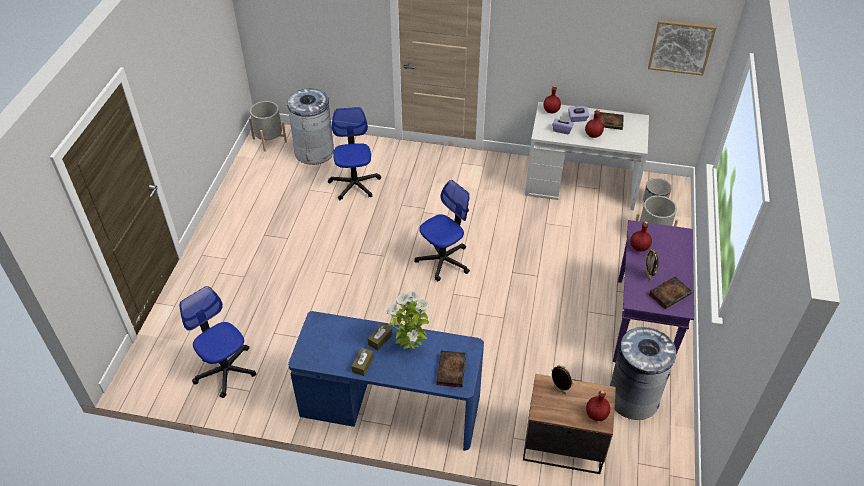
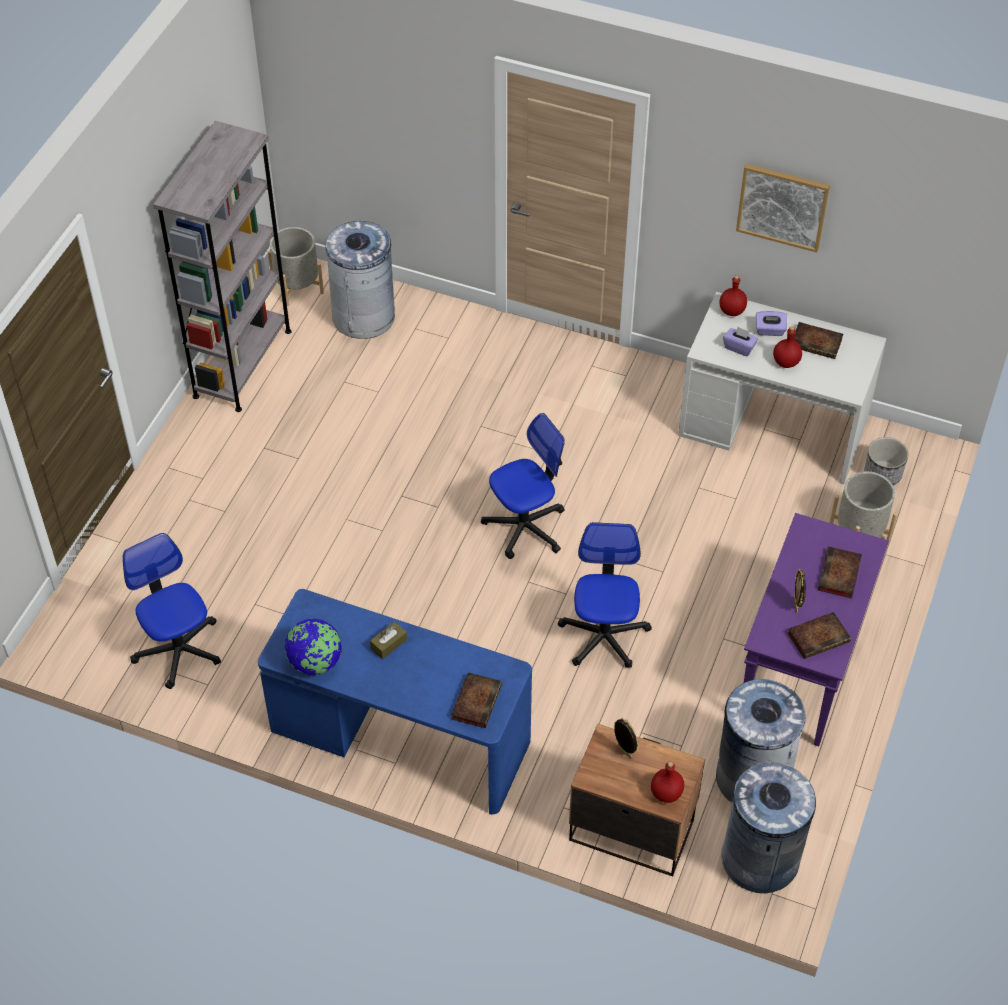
camera: 10 degrees right, 5 degrees up
office chair [328,107,381,200] -> office chair moved to [558,522,652,668]
brown tissue box [352,347,374,376] -> none
potted plant [386,291,429,349] -> none
red bottle [630,221,652,252] -> none
picture [648,20,716,76] -> picture moved to [736,164,830,252]
none -> grey bookcase [153,121,292,412]
none -> globe [285,618,342,675]
none -> grey trash can [721,762,816,893]
none -> book [818,547,862,599]

